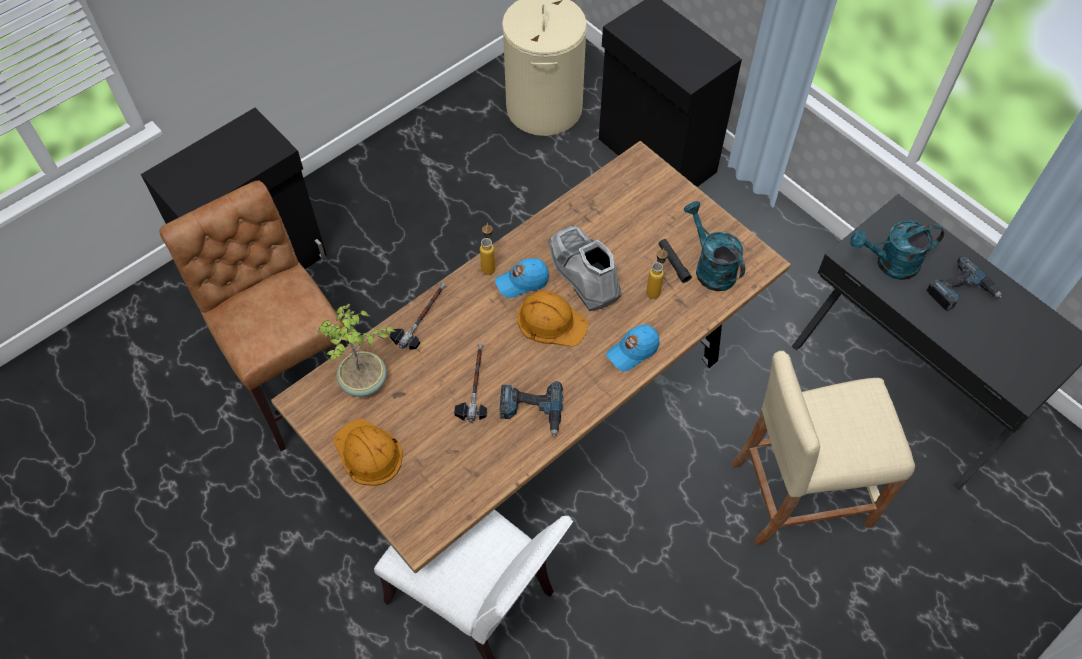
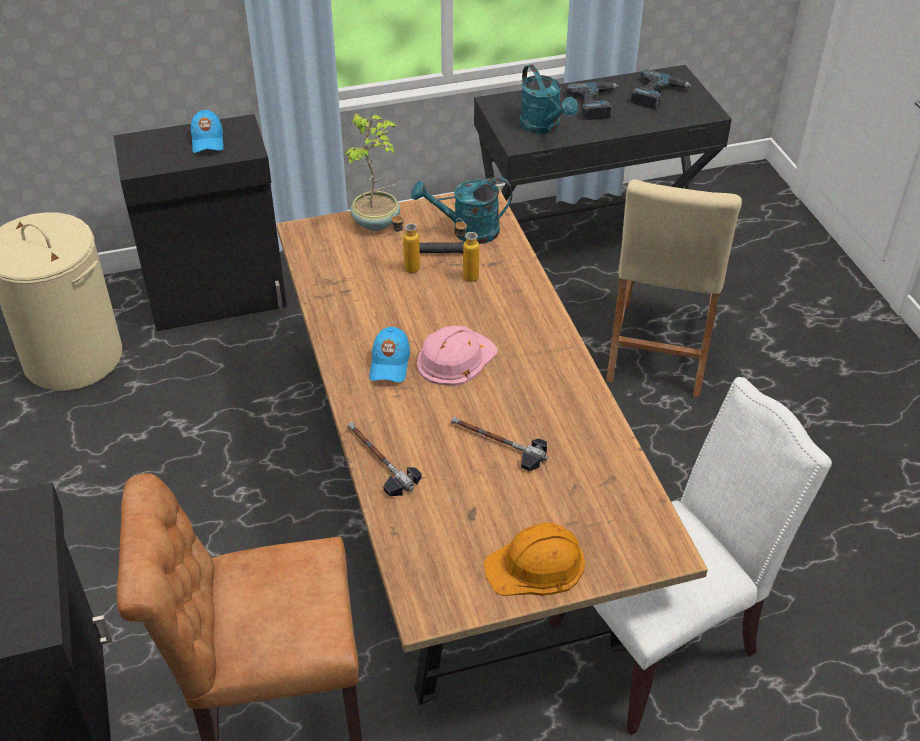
camera: 65 degrees left, 15 degrees down
potted plant [317,304,396,397] -> potted plant moved to [343,113,400,231]
bottle [480,223,495,275] -> bottle moved to [391,213,420,273]
power drill [499,381,563,437] -> power drill moved to [631,69,691,109]
orange hard hat [517,291,589,347] -> pink hard hat [417,326,498,386]
grey boot [548,226,622,311] -> none
blue cap [606,324,660,371] -> blue cap moved to [191,110,223,153]
turquoise watering can [851,221,944,280] -> turquoise watering can turned 45 degrees counterclockwise [520,65,578,134]

